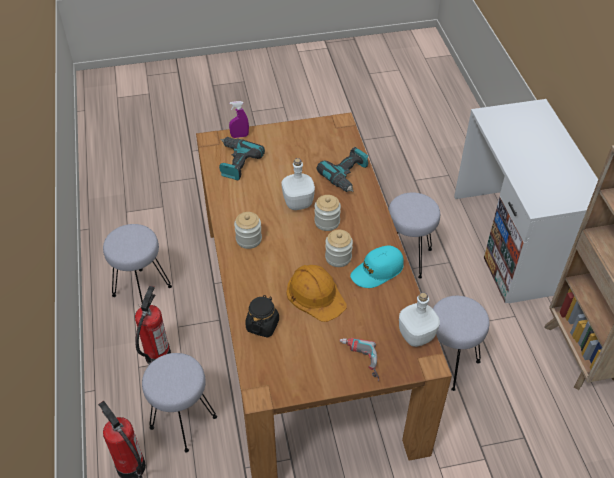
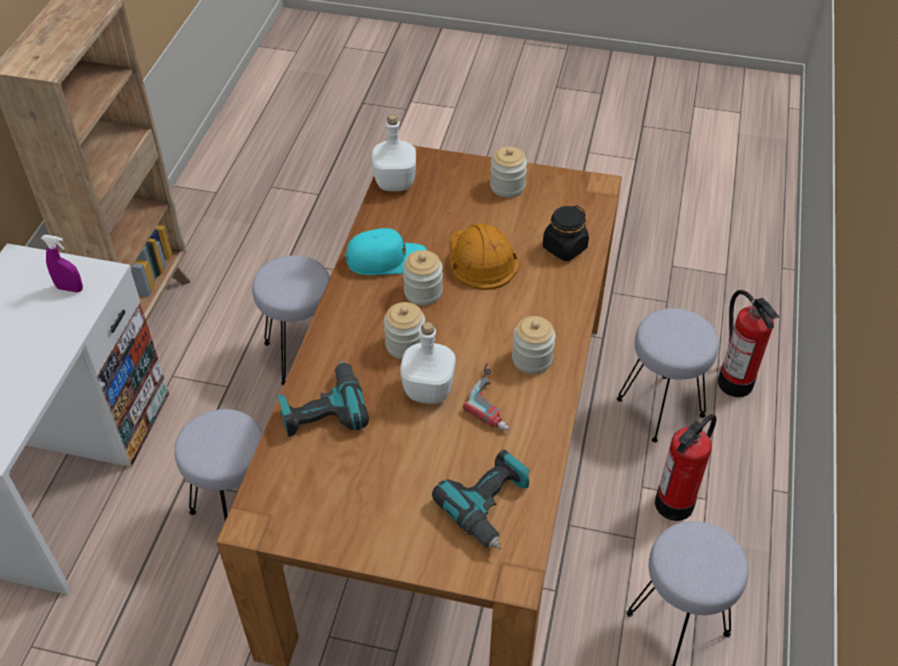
camera: 155 degrees left, 0 degrees up
purple spray bottle [229,101,249,138] -> purple spray bottle moved to [41,235,83,292]
power drill [339,338,379,381] -> power drill moved to [463,363,509,431]
none -> jar [490,147,527,198]

